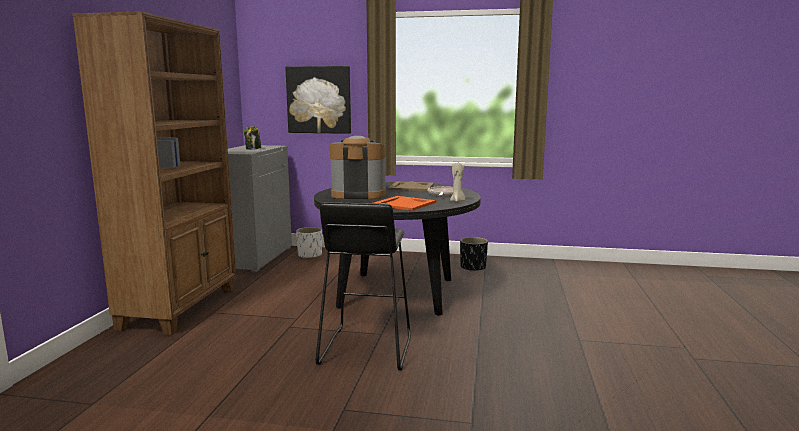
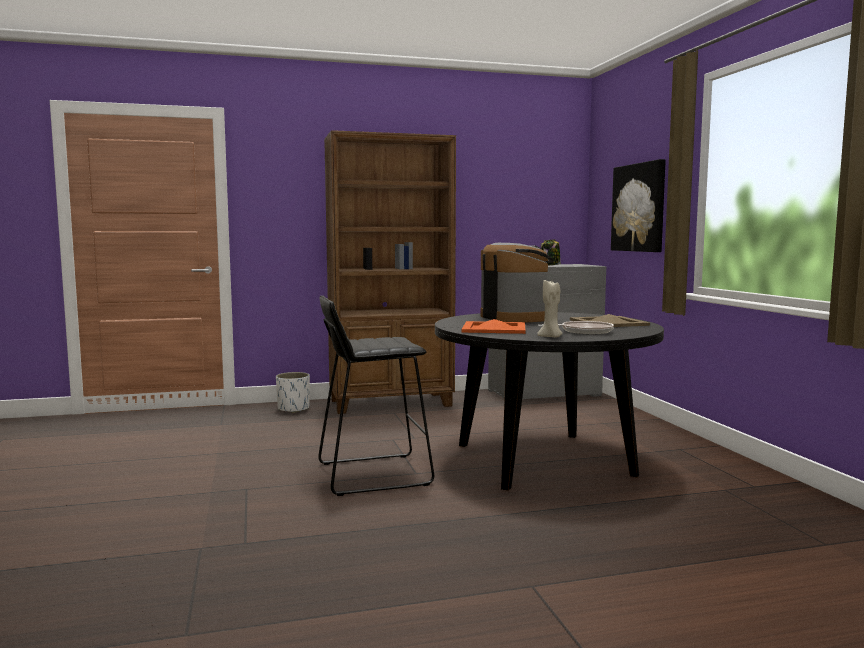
camera: 65 degrees right, 5 degrees down
white planter [296,227,322,259] -> white planter moved to [276,372,310,413]
black planter [460,237,488,272] -> none

